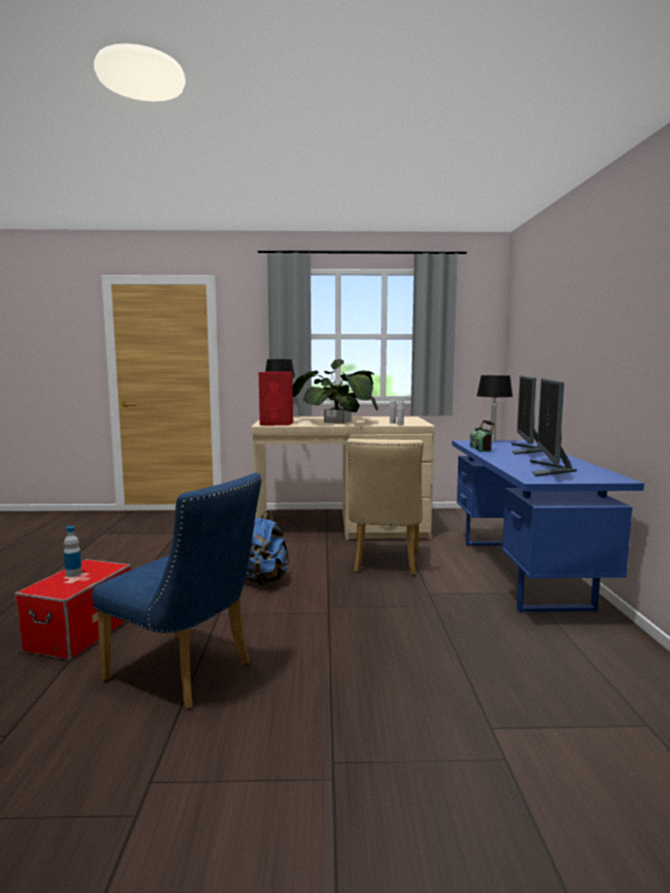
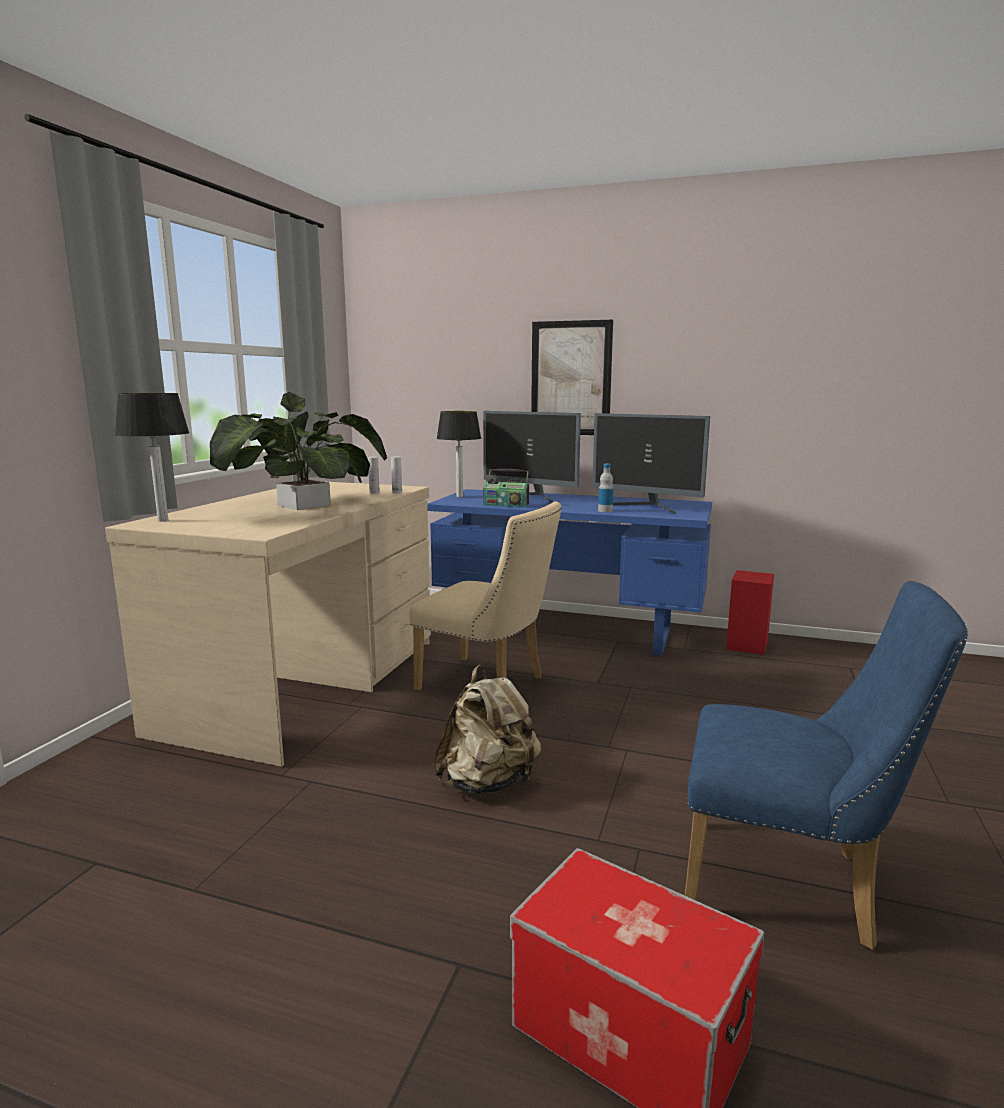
camera: 70 degrees left, 5 degrees up
bottle [64,526,82,577] -> bottle moved to [598,464,613,512]
blue chair [92,473,262,709] -> blue chair turned 60 degrees clockwise [685,581,968,950]
blue backpack [245,511,289,585] -> beige backpack [433,665,541,794]
red speaker [259,372,293,426] -> red speaker moved to [726,570,774,655]
none -> picture [531,320,613,435]

